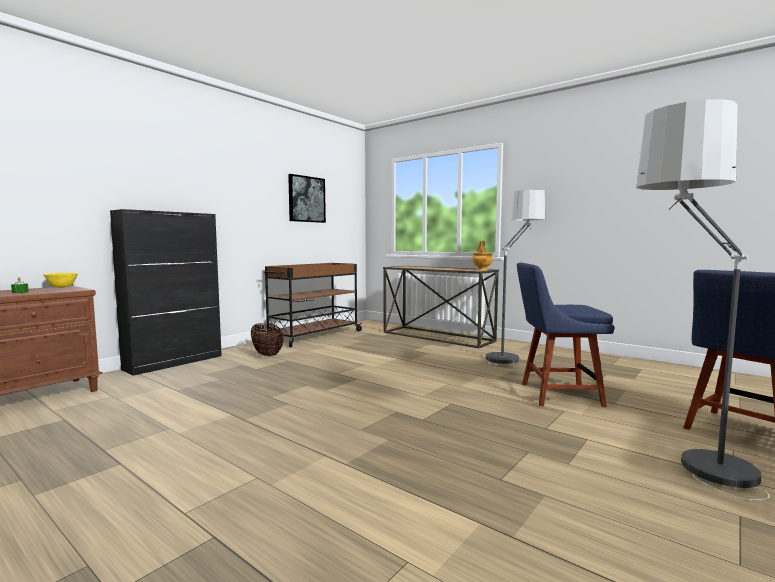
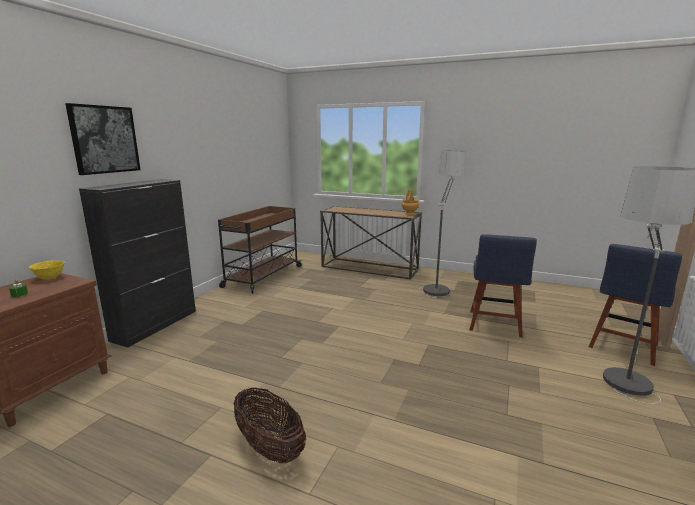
camera: 15 degrees left, 10 degrees up
basket [251,323,284,356] -> basket moved to [234,388,306,464]
picture [288,174,326,223] -> picture moved to [65,103,141,175]
blue chair [517,263,614,407] -> blue chair turned 60 degrees counterclockwise [470,234,537,338]

